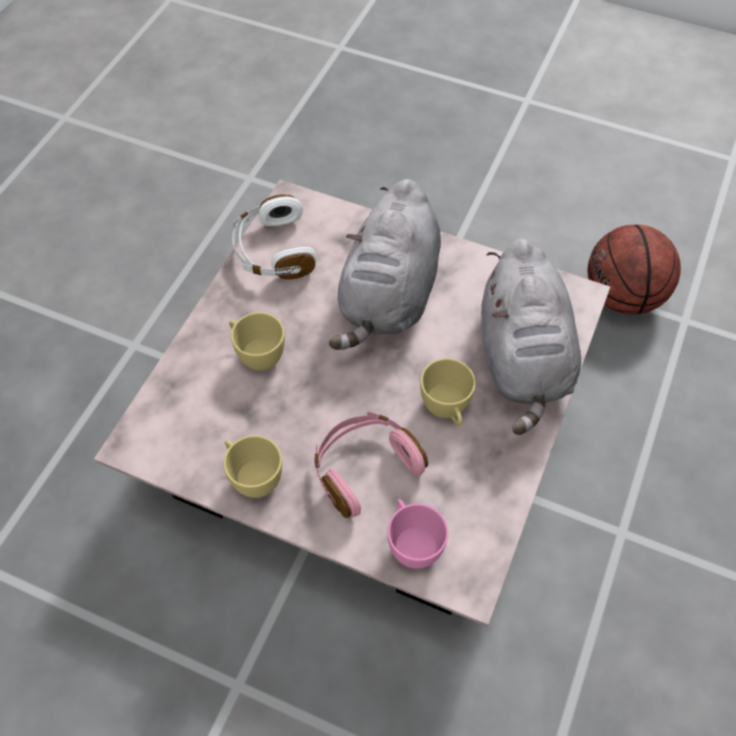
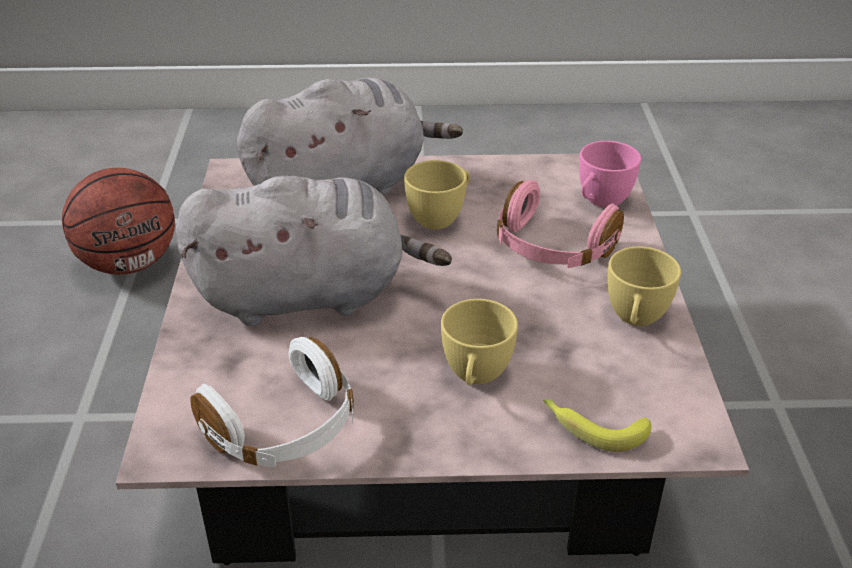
camera: 115 degrees left, 20 degrees down
none -> banana [543,399,652,452]

